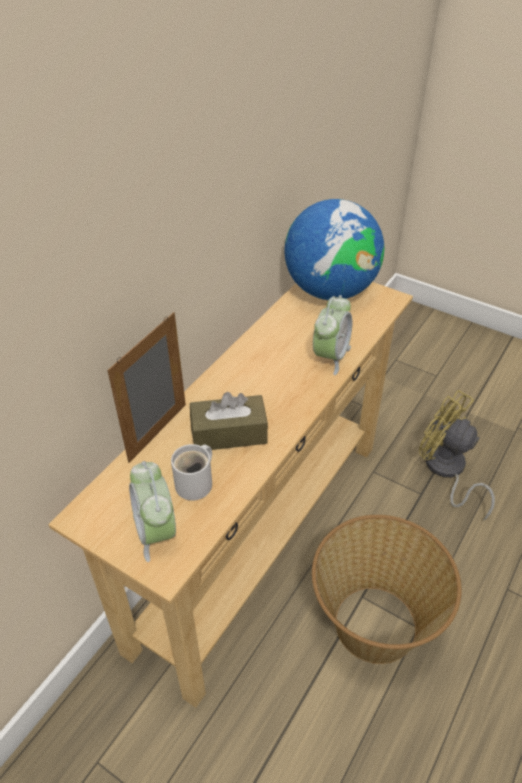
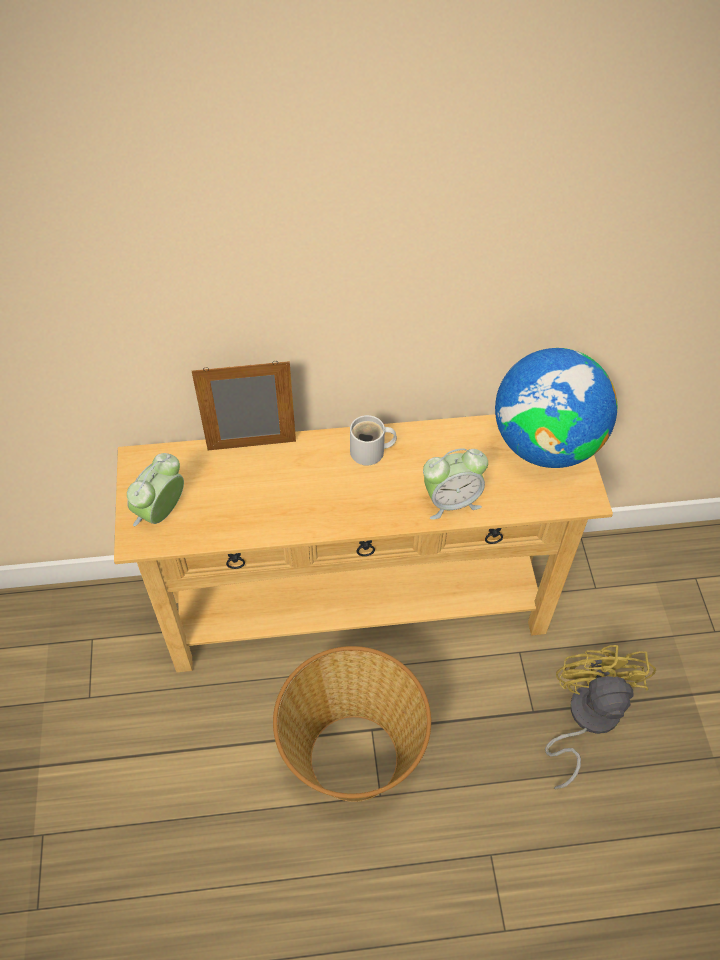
camera: 50 degrees right, 10 degrees up
white mug [171,444,212,501] -> white mug moved to [350,415,397,466]
brown tissue box [190,392,268,450] -> none

